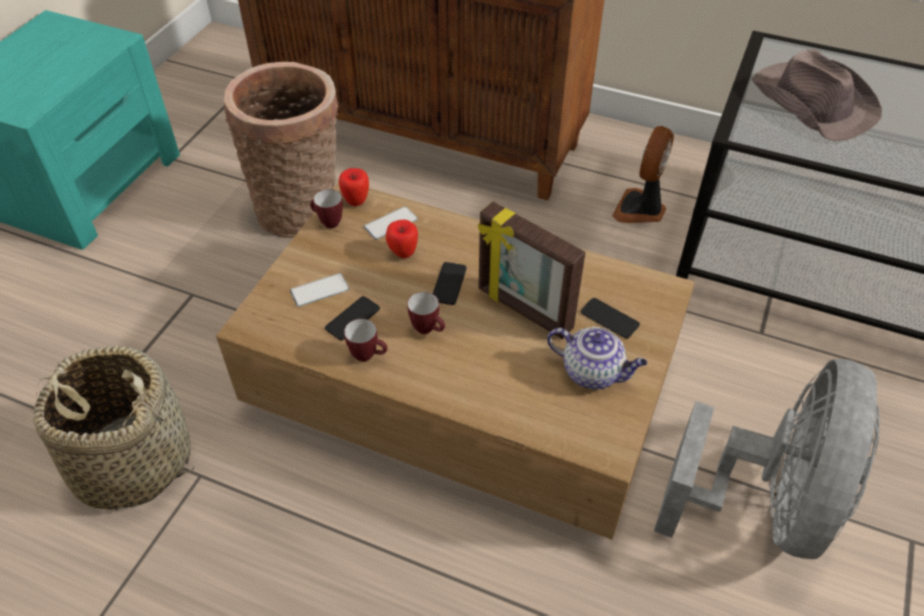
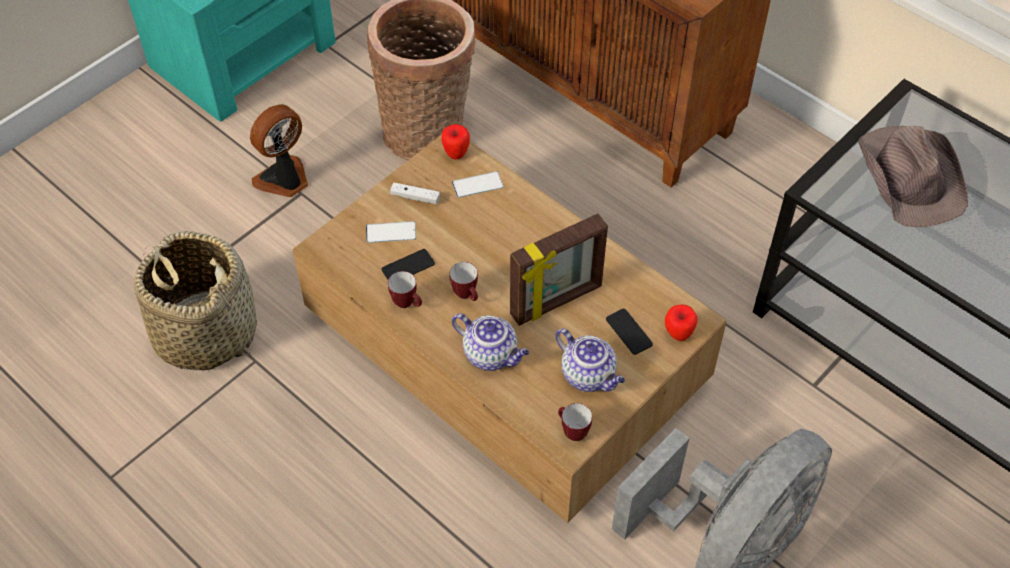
camera: 20 degrees right, 5 degrees up
mug [310,189,343,229] -> mug moved to [558,403,592,441]
apple [386,219,418,258] -> apple moved to [665,305,697,341]
phone [433,262,467,305] -> none
picture frame [478,202,586,339] -> picture frame turned 90 degrees counterclockwise [510,214,608,326]
fan [612,126,674,223] -> fan moved to [250,104,308,197]
none -> white game controller [390,182,440,204]
none -> teapot [452,313,529,371]

